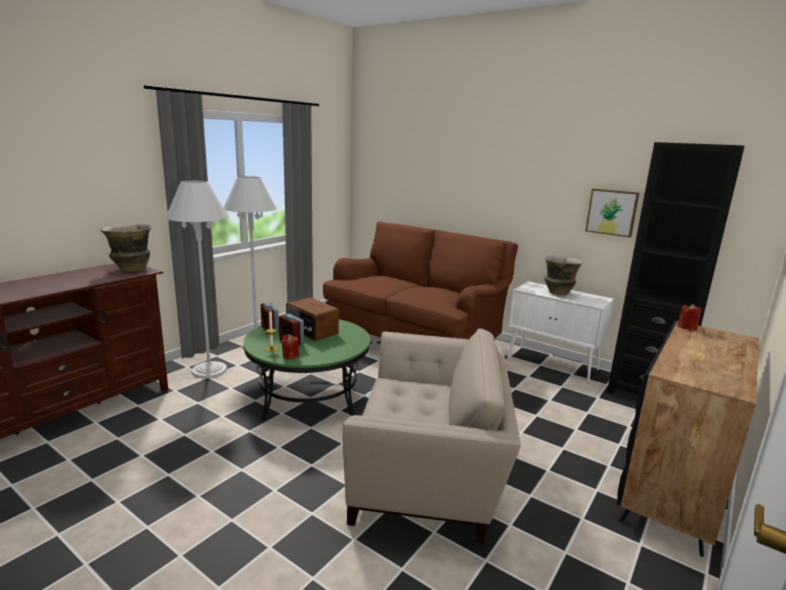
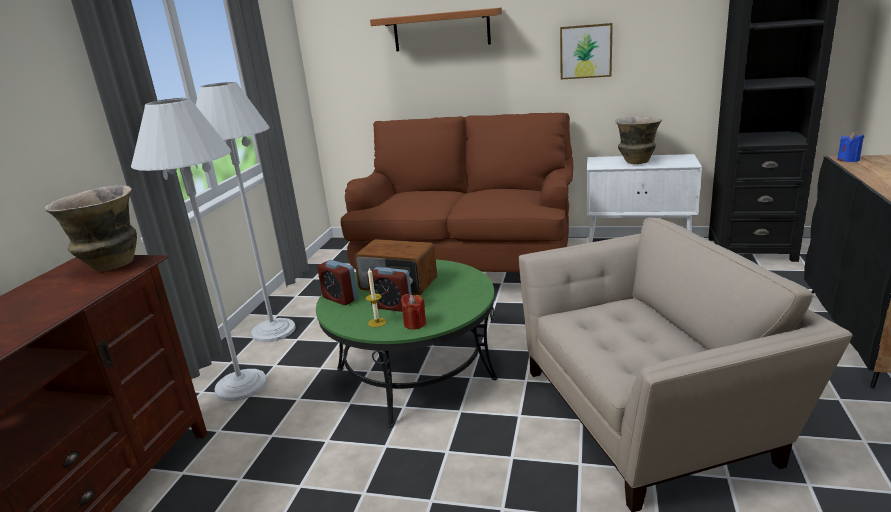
camera: 20 degrees left, 5 degrees up
picture [585,189,639,237] -> picture moved to [560,23,613,79]
red candle [677,304,702,330] -> blue candle [837,132,864,162]
none -> shelf [370,8,502,51]

